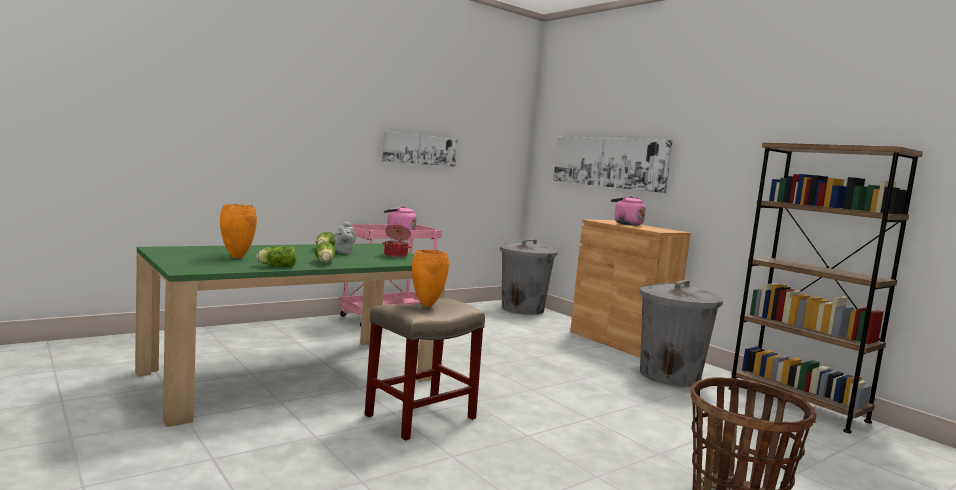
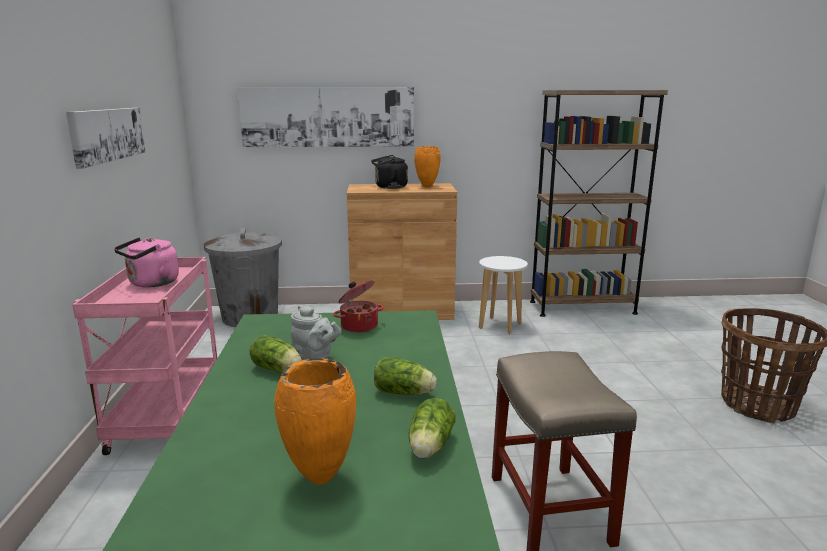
camera: 55 degrees left, 10 degrees up
orange vase [412,250,449,307] -> orange vase moved to [414,146,441,188]
pink kettle [611,196,646,225] -> black kettle [371,155,408,189]
grey trash can [639,280,723,387] -> white stool [479,256,528,334]

